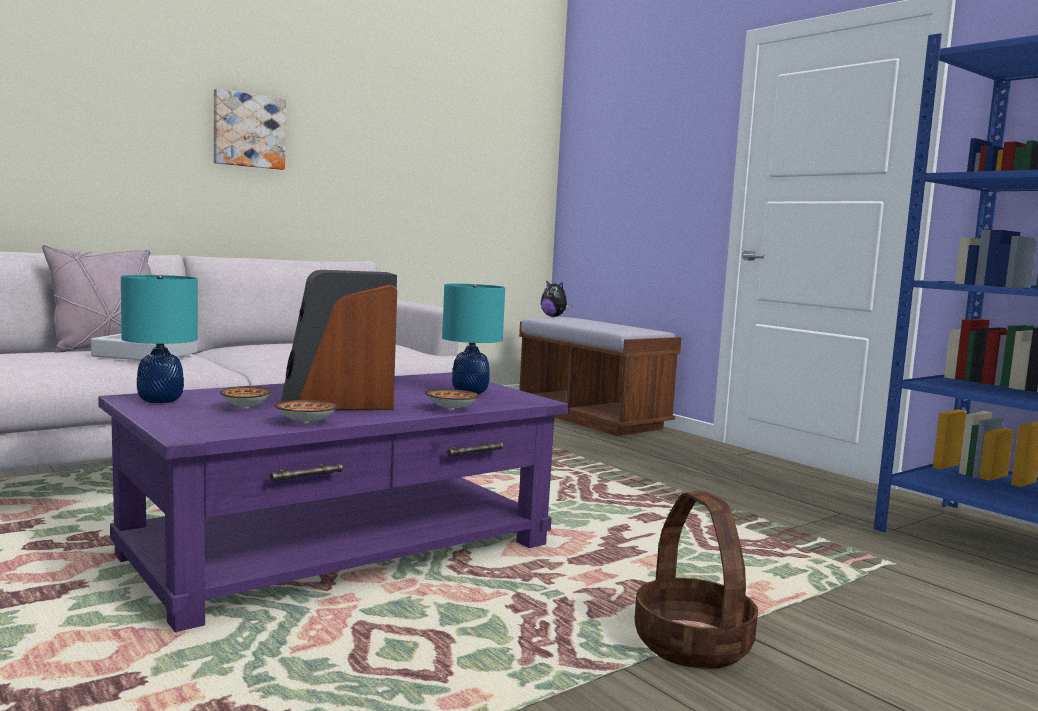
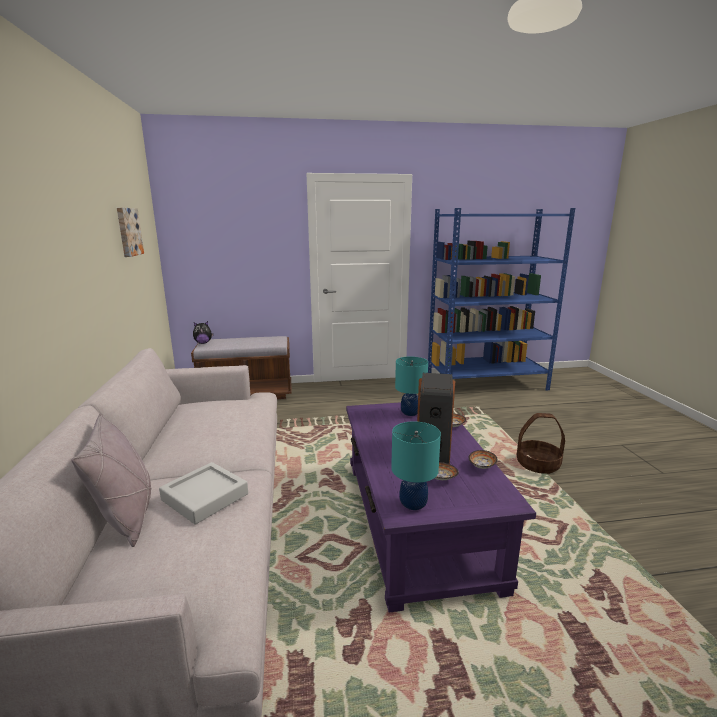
camera: 60 degrees left, 10 degrees up
picture [214,89,286,170] -> picture moved to [117,208,144,257]

